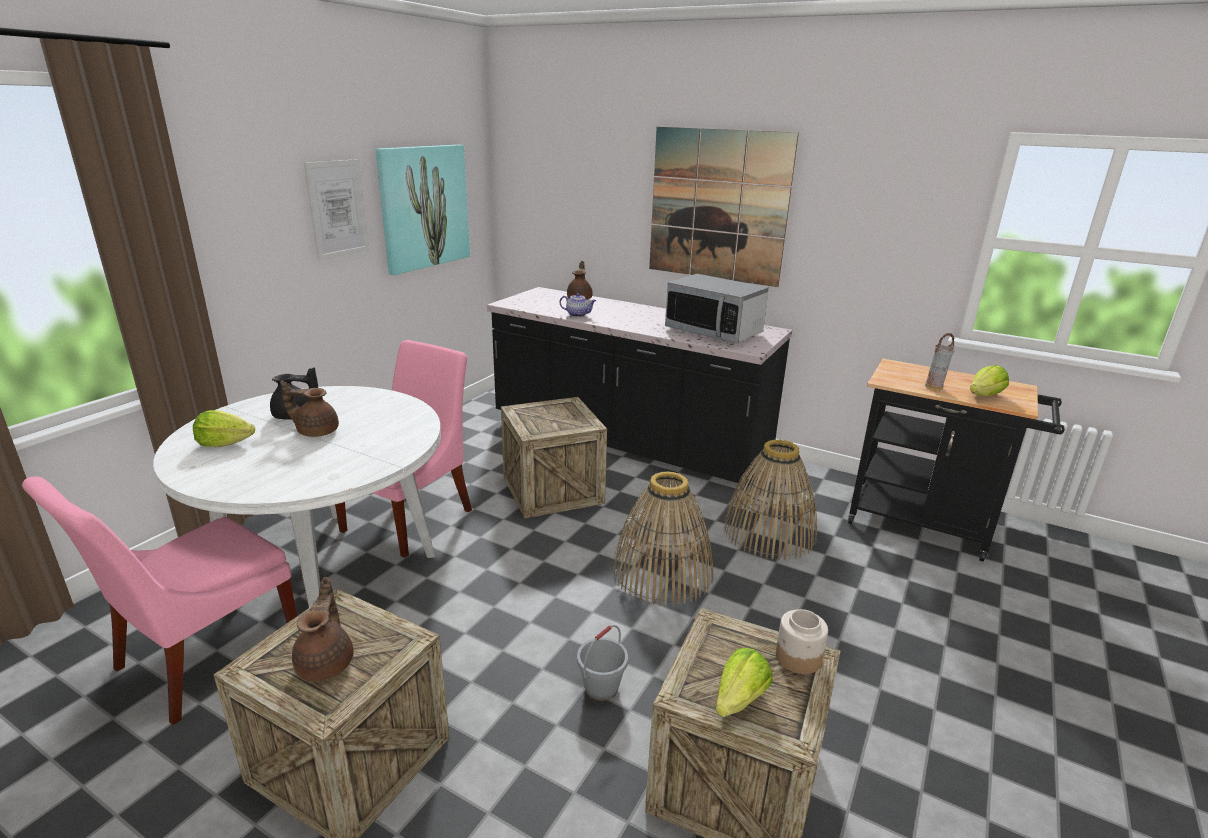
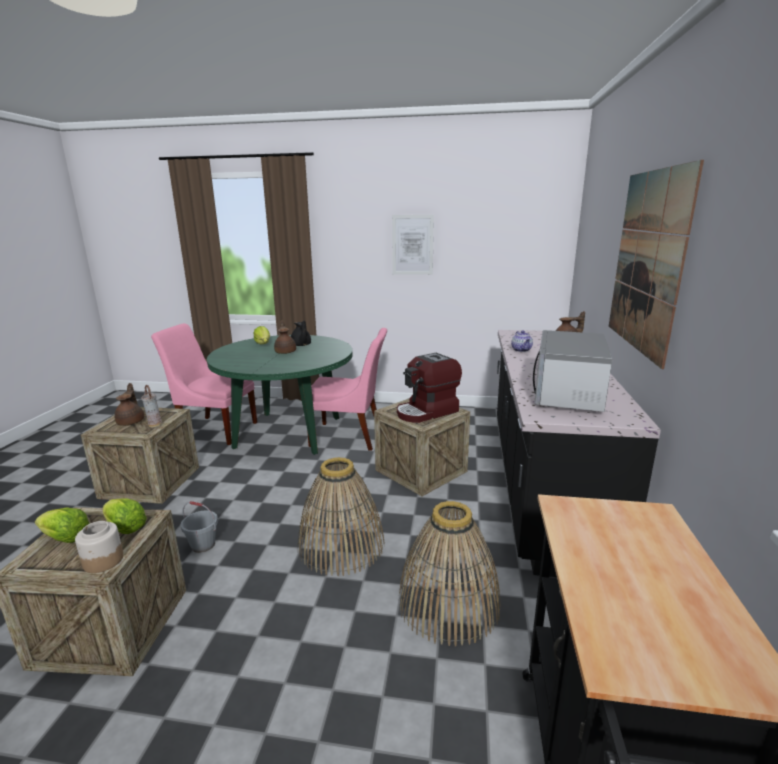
camera: 70 degrees right, 5 degrees down
white dining table [153,386,441,608] -> green dining table [207,335,353,455]
brown teapot [292,577,354,681] -> brown teapot turned 75 degrees counterclockwise [114,383,144,426]
picture [375,145,470,275] -> none
vase [925,333,955,391] -> vase moved to [141,385,162,428]
lettuce [970,365,1009,396] -> lettuce moved to [103,498,147,534]
none -> coffee machine [397,353,462,423]

